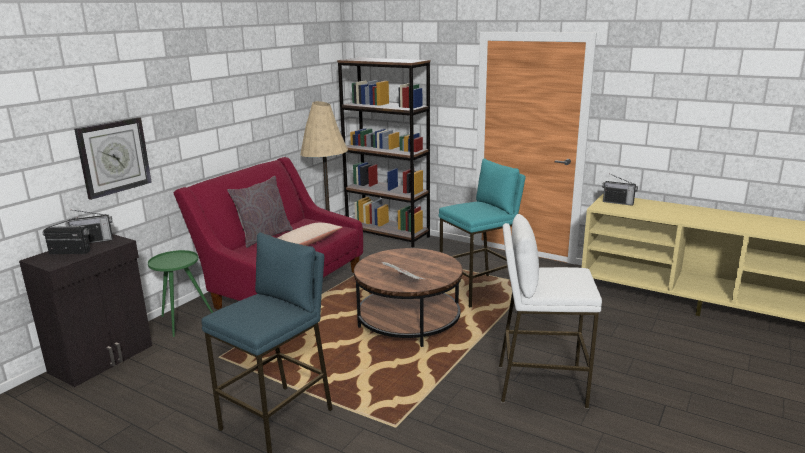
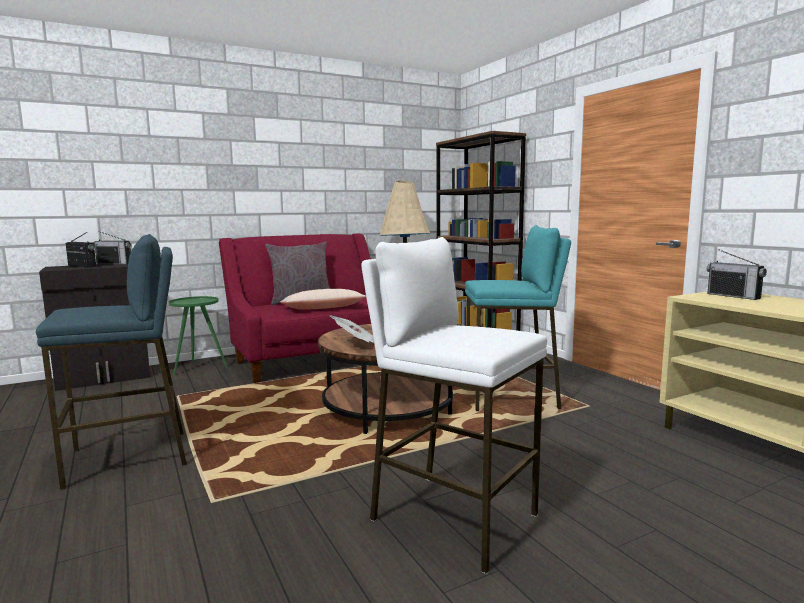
camera: 30 degrees right, 10 degrees down
wall clock [74,117,152,200] -> none

